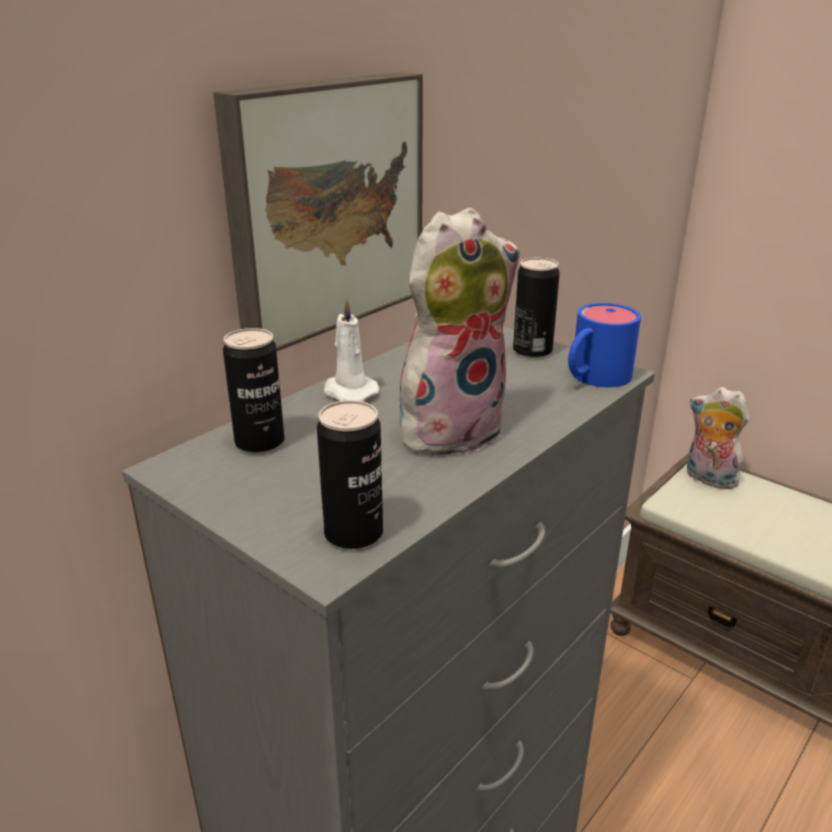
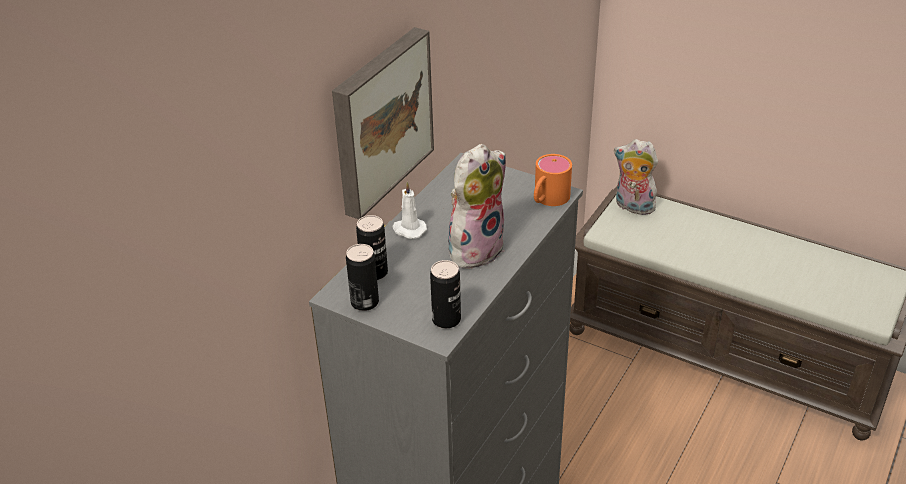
camera: 10 degrees left, 10 degrees up
can [513,257,560,358] -> can moved to [346,244,379,311]
blue mug [568,303,641,387] -> orange mug [534,154,572,206]

